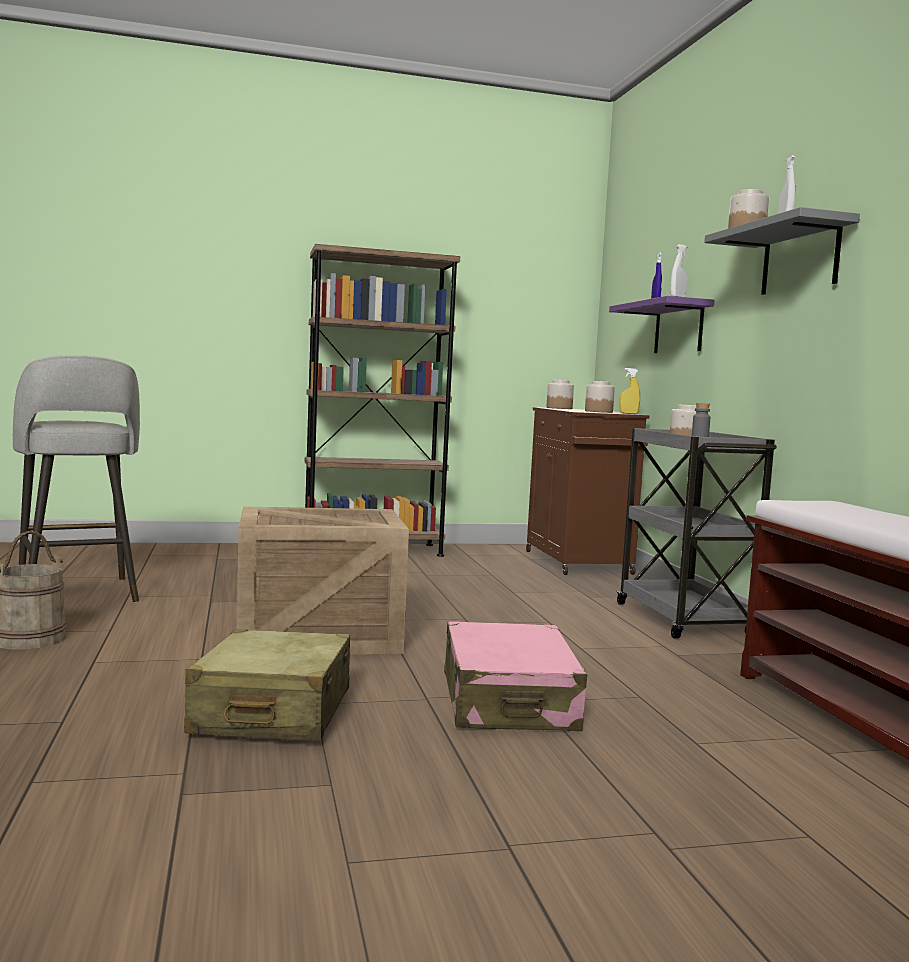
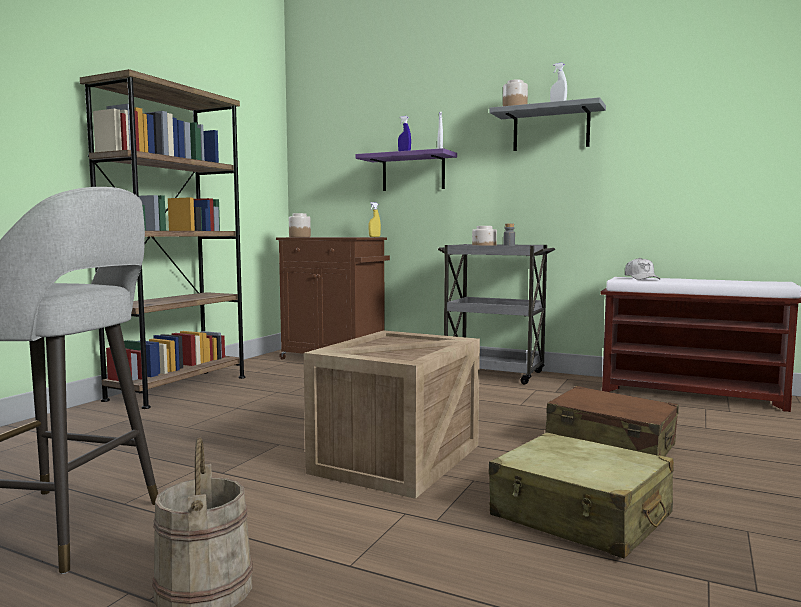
camera: 50 degrees left, 0 degrees up
pink suitcase [444,621,587,731] -> brown suitcase [545,386,679,456]
jar [585,381,615,413] -> none
none -> white cap [625,258,660,280]

